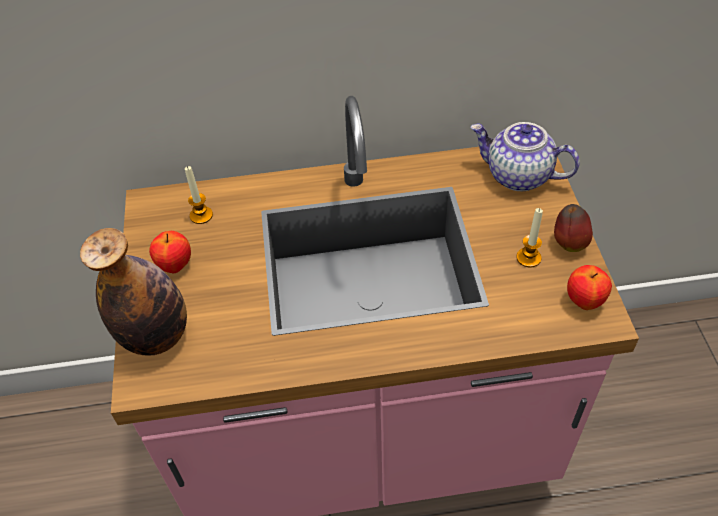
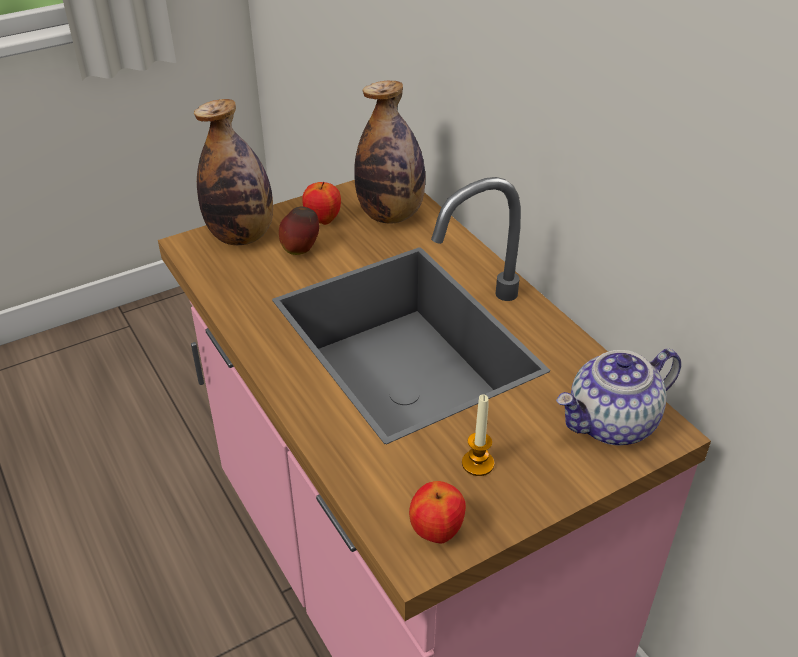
camera: 65 degrees right, 10 degrees down
candle [185,166,213,224] -> bottle [354,81,425,224]
teapot [471,122,580,191] -> teapot turned 120 degrees counterclockwise [556,349,681,445]
apple [554,204,593,252] -> apple moved to [279,206,319,255]

